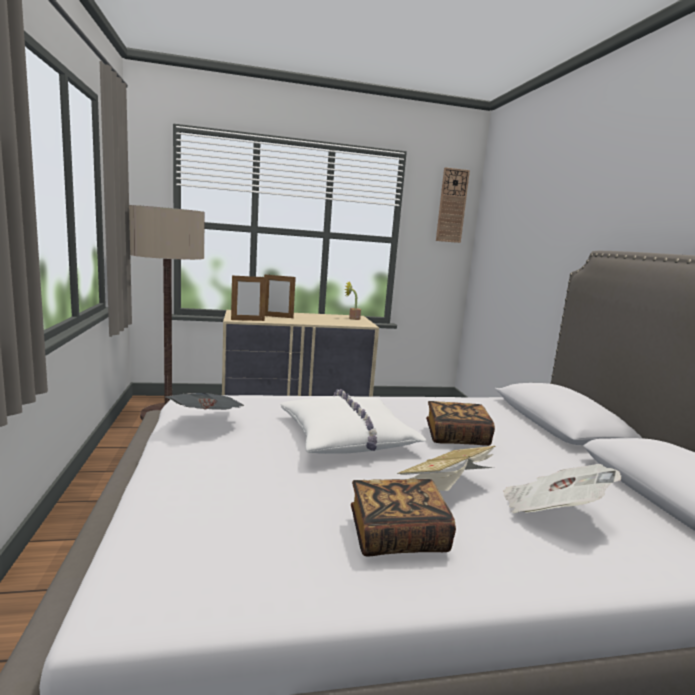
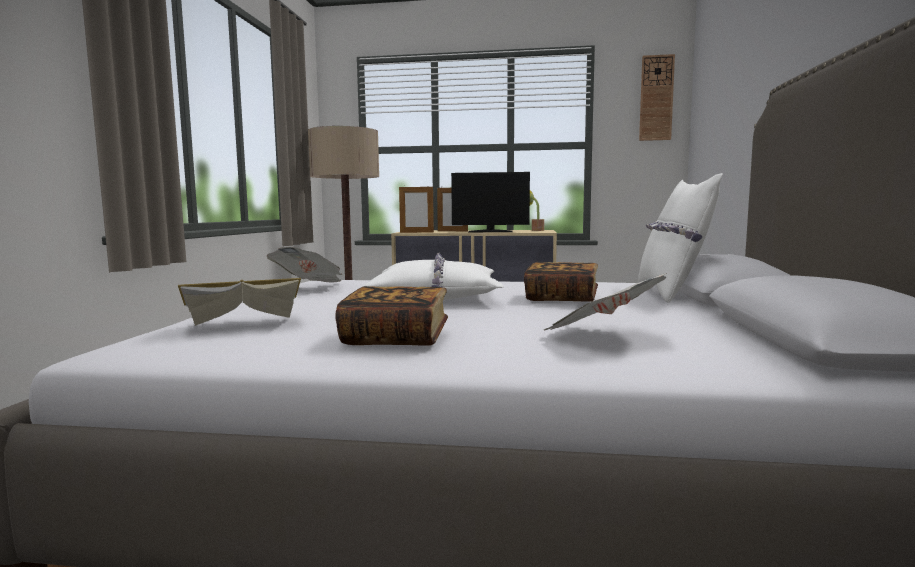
camera: 20 degrees right, 5 degrees down
book [397,446,496,491] -> book moved to [178,278,301,326]
none -> monitor [451,172,530,232]
none -> white pillow [638,173,723,303]

